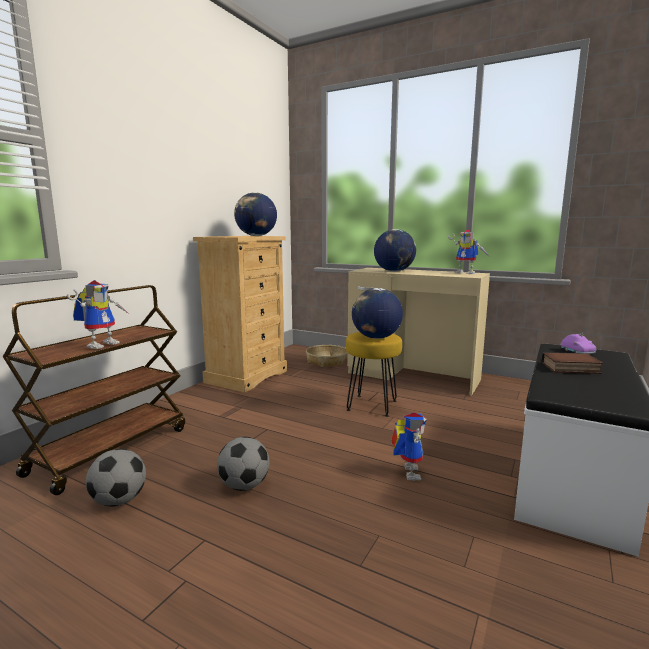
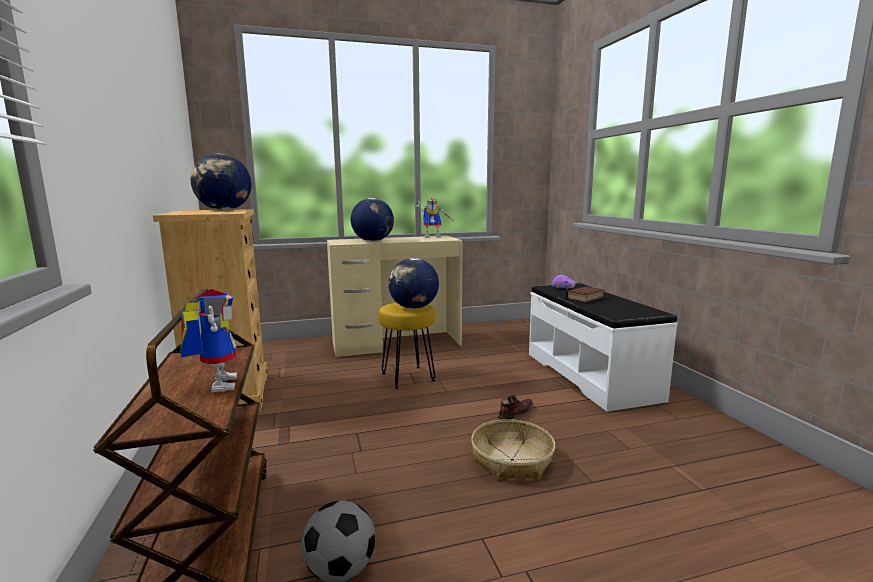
camera: 45 degrees left, 0 degrees up
football [217,437,269,491] -> none
basket [306,345,348,367] -> basket moved to [471,419,555,480]
toy robot [391,413,427,481] -> brown shoe [498,395,533,420]

